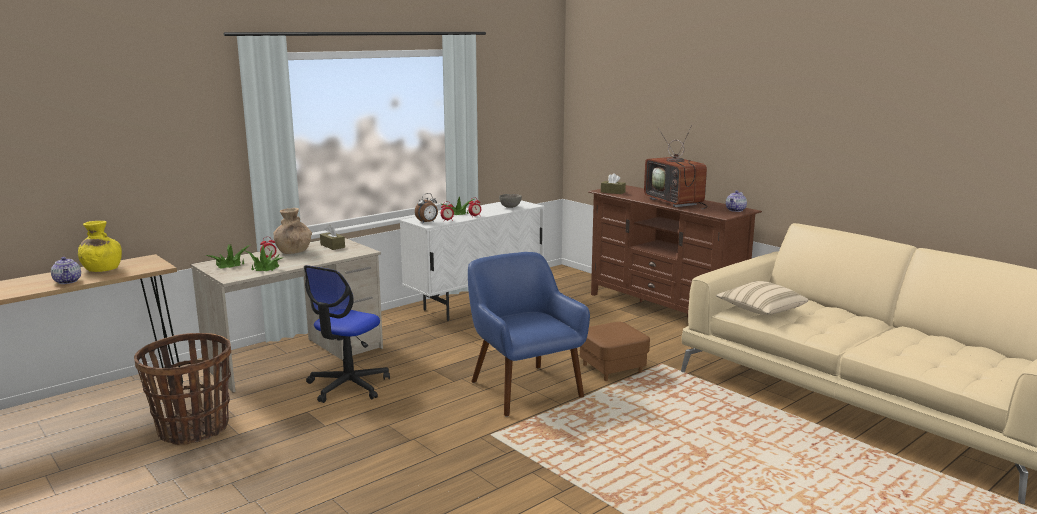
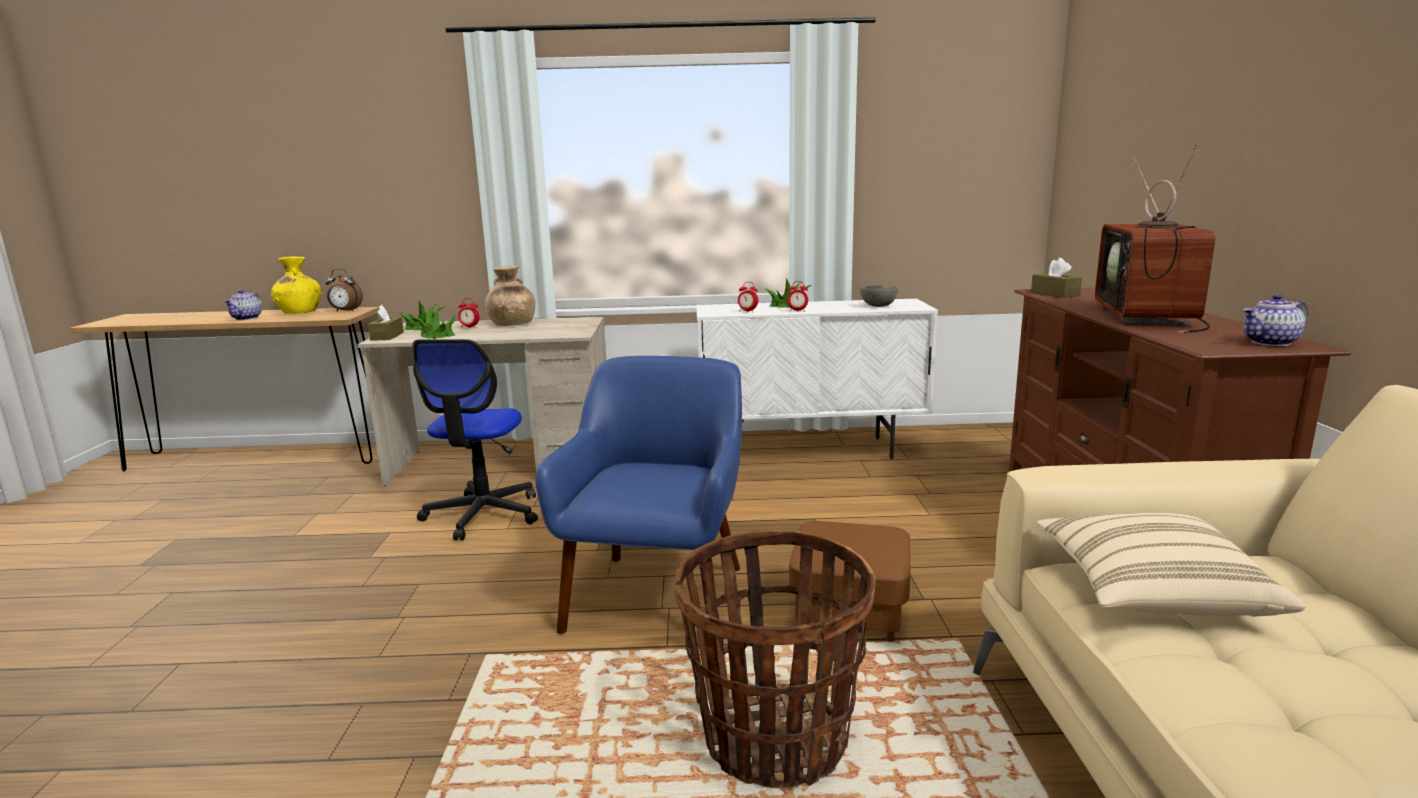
camera: 40 degrees right, 0 degrees up
basket [134,333,231,445] -> basket moved to [675,530,876,788]
office chair [304,265,390,403] -> office chair turned 60 degrees counterclockwise [412,339,538,540]
brown tissue box [320,225,345,250] -> brown tissue box moved to [368,305,404,341]
alarm clock [415,193,438,223] -> alarm clock moved to [326,268,363,312]

